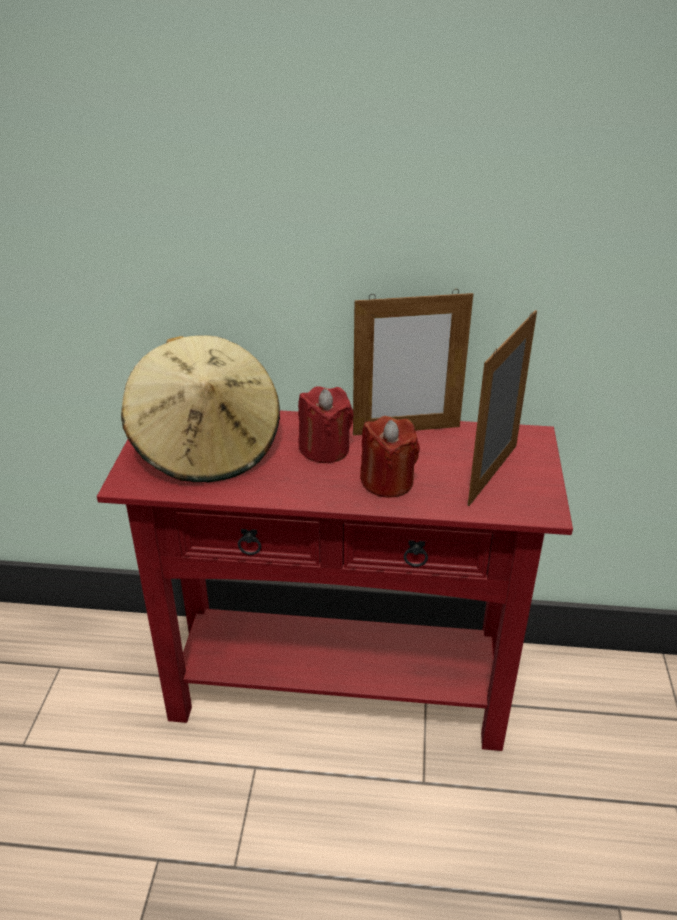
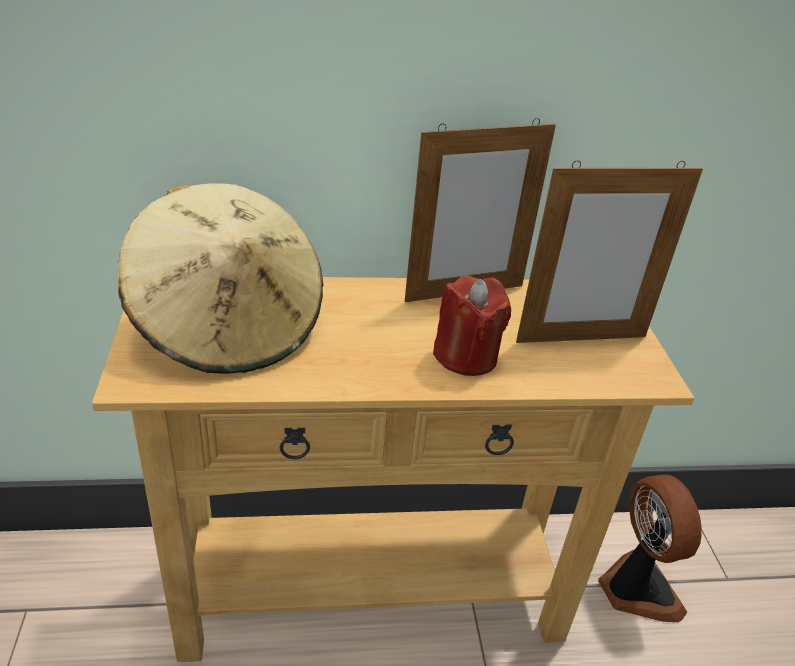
camera: 15 degrees left, 0 degrees up
red console table [97,411,573,751] -> beige console table [92,277,694,662]
red candle [298,386,354,463] -> none
picture frame [468,310,537,506] -> picture frame turned 120 degrees counterclockwise [516,160,703,343]
none -> fan [598,475,702,622]

